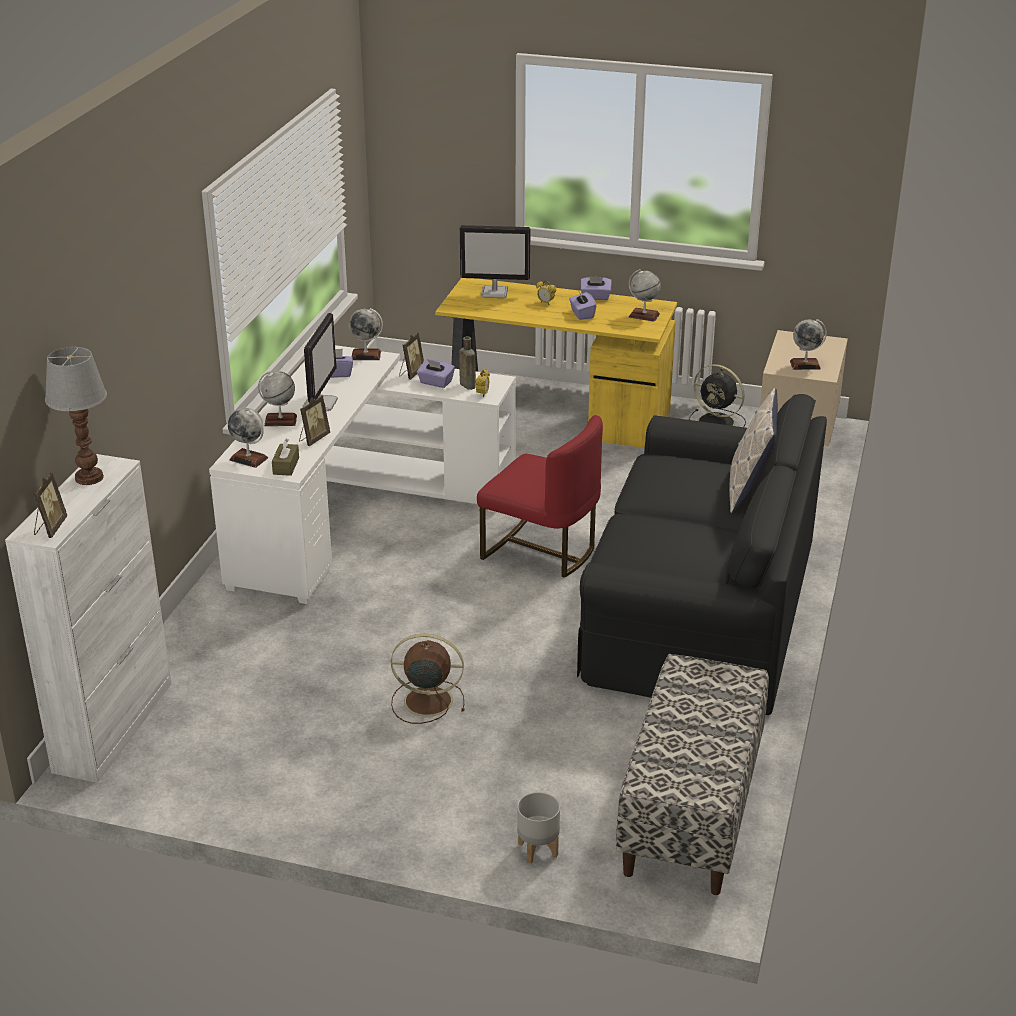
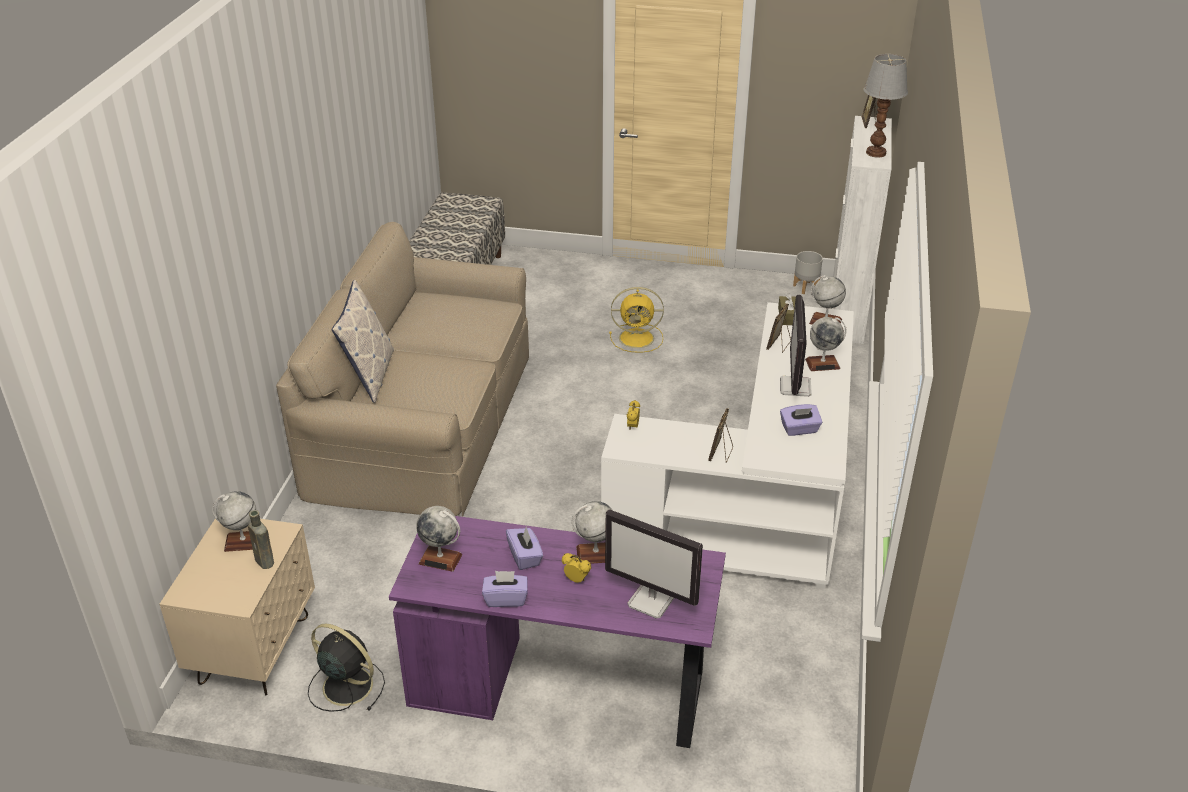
camera: 175 degrees right, 5 degrees up
globe [349,308,383,360] -> globe moved to [572,501,612,564]
brown fan [391,634,465,724] -> yellow fan [609,287,664,353]
purple tissue box [417,359,455,388] -> none
yellow desk [435,278,677,448] -> purple desk [389,516,726,748]
brown bottle [459,337,476,390] -> brown bottle moved to [248,510,274,569]
monitor [460,225,530,298] -> monitor turned 150 degrees counterclockwise [605,509,703,619]
red chair [477,415,603,578] -> none
grey planter [517,792,560,864] -> grey planter moved to [793,251,823,294]
black sofa [577,394,827,715] -> beige sofa [276,222,529,517]

